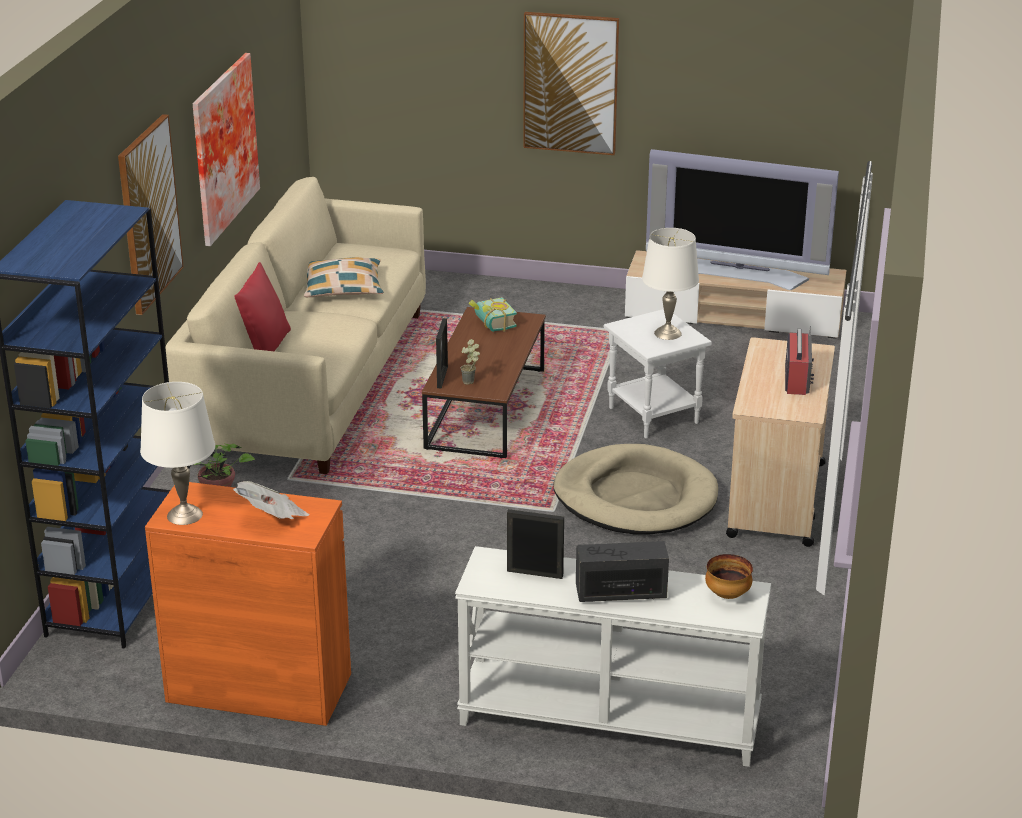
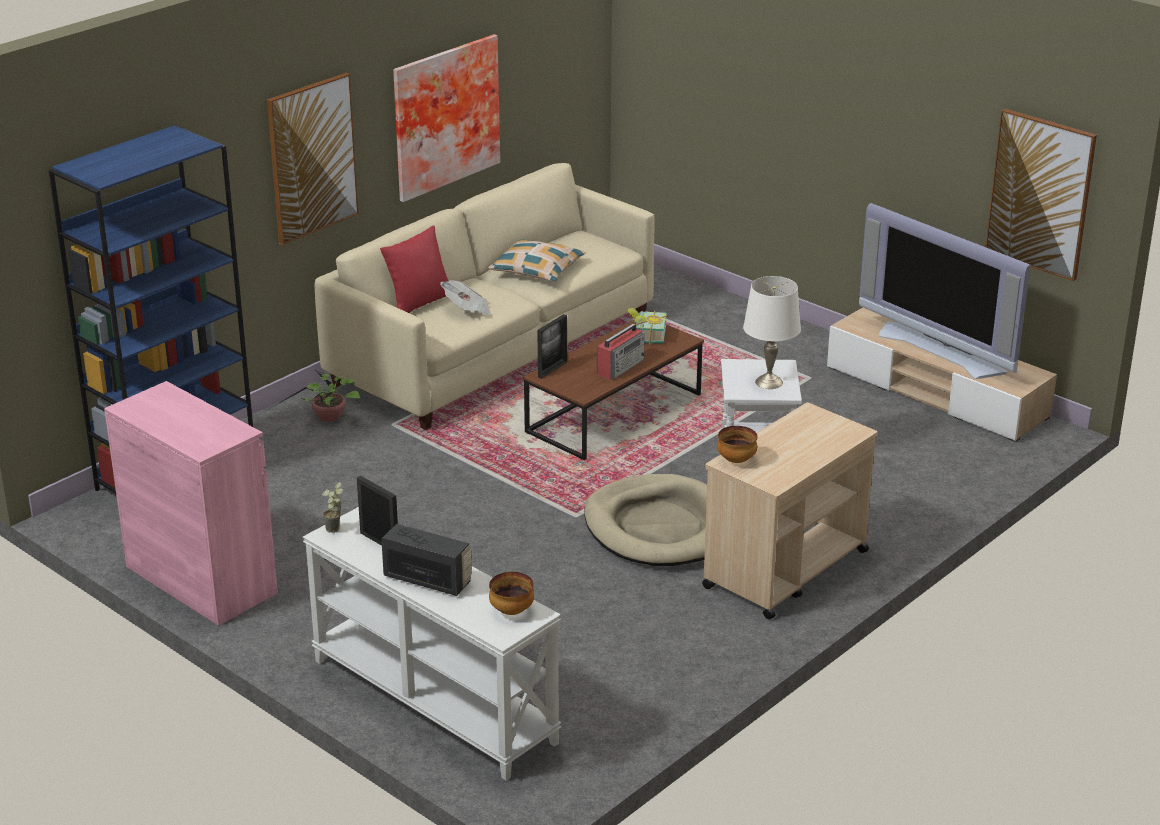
camera: 30 degrees right, 0 degrees up
white table lamp [140,382,215,525] -> none
orange cabinet [145,482,351,726] -> pink cabinet [104,381,278,626]
newspaper [233,481,309,519] -> newspaper moved to [440,280,492,315]
potted plant [461,339,480,385] -> potted plant moved to [322,482,343,533]
picture [523,12,619,155] -> picture moved to [986,109,1097,281]
radio [785,326,814,395] -> radio moved to [597,324,645,380]
none -> bowl [717,426,757,463]

